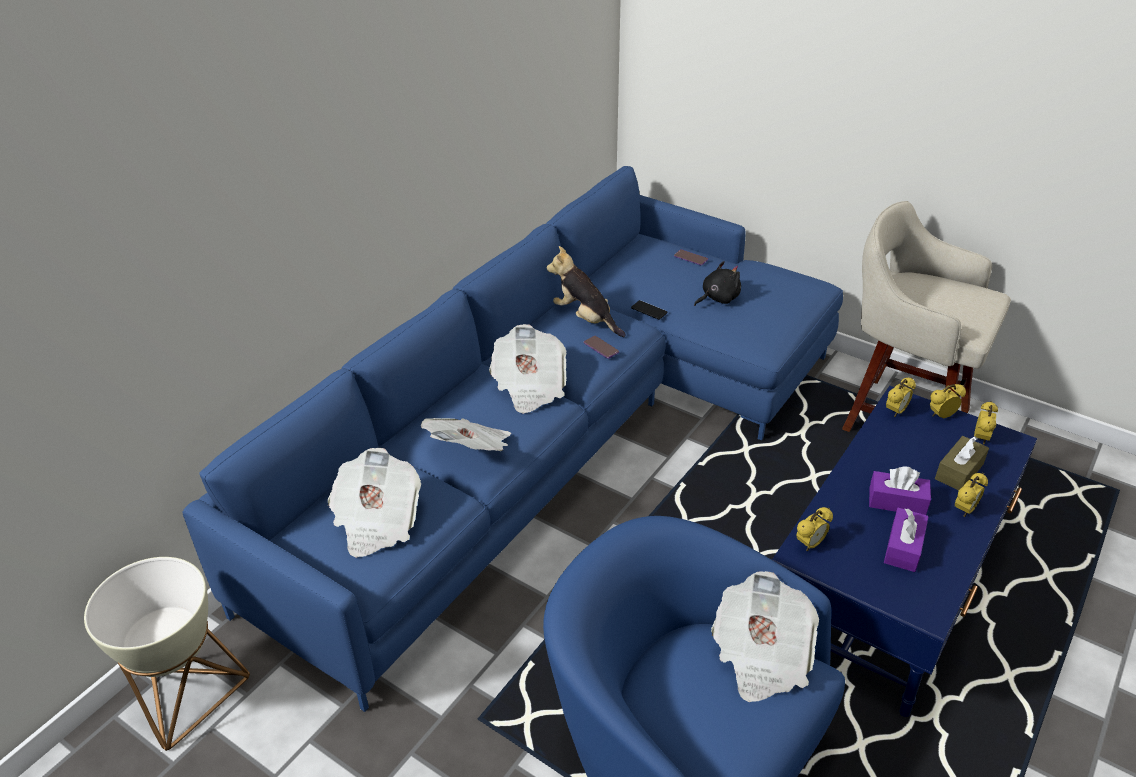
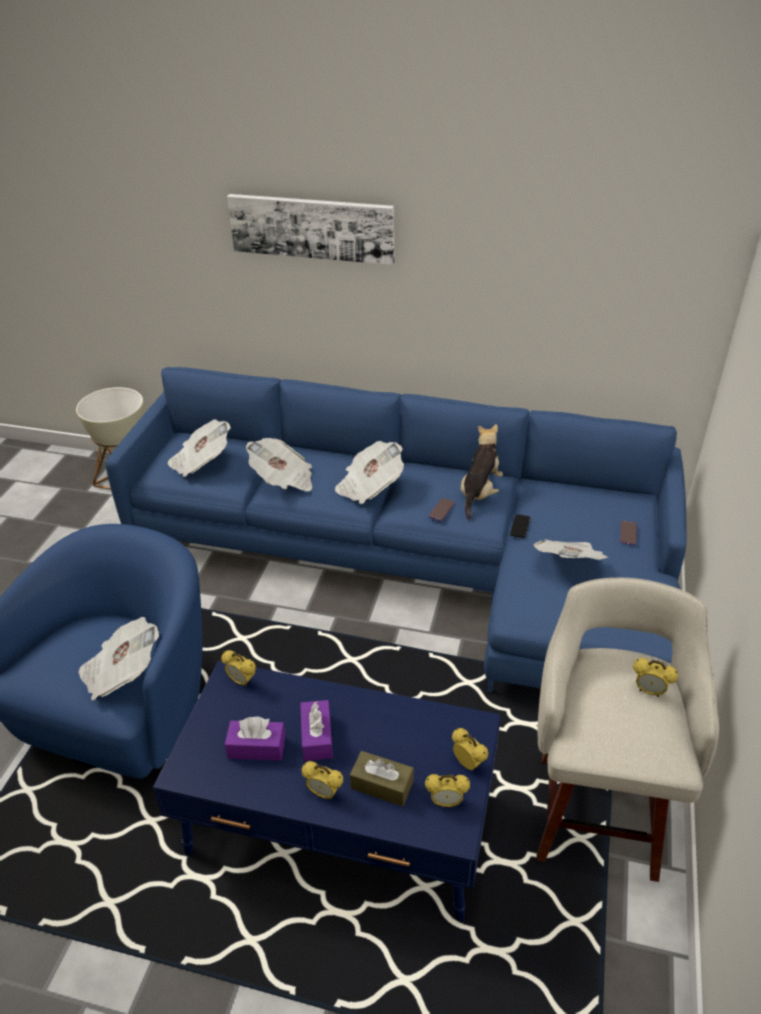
camera: 70 degrees right, 0 degrees up
black plush toy [694,261,741,306] -> newspaper [533,539,609,560]
alarm clock [886,377,916,417] -> alarm clock moved to [633,658,678,697]
none -> picture [227,194,394,265]

